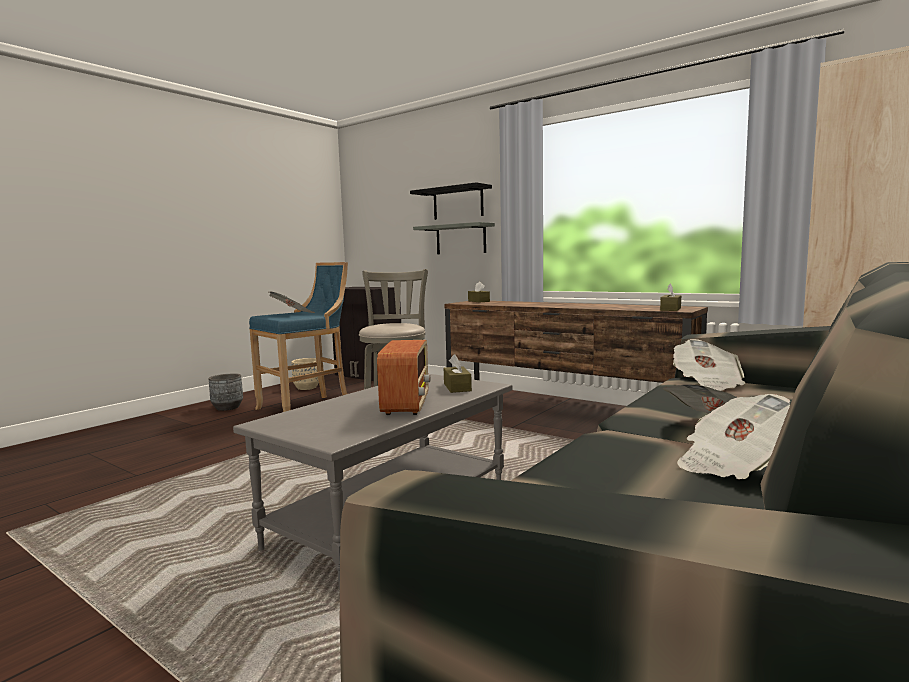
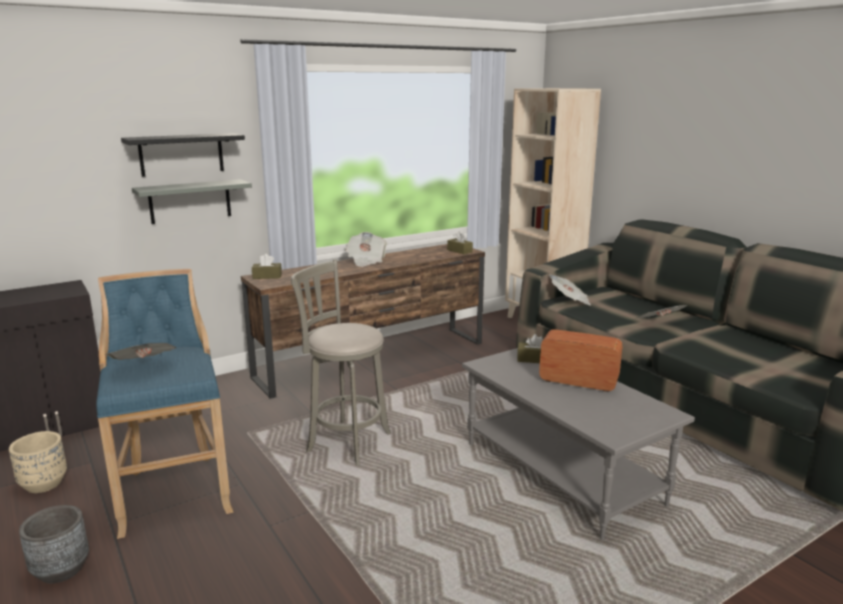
camera: 70 degrees left, 10 degrees up
newspaper [677,394,790,479] -> newspaper moved to [345,232,387,267]

